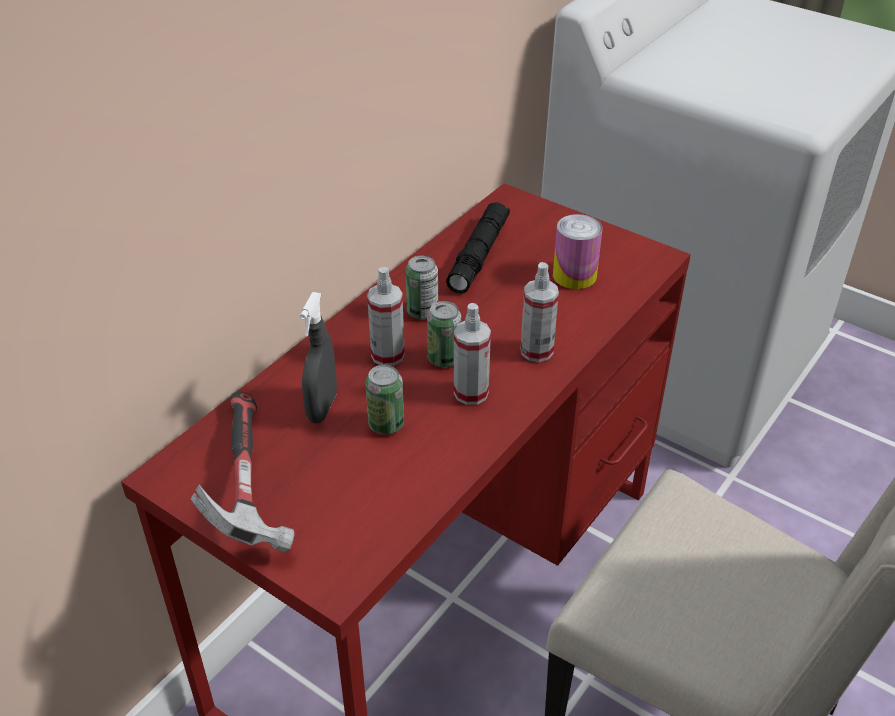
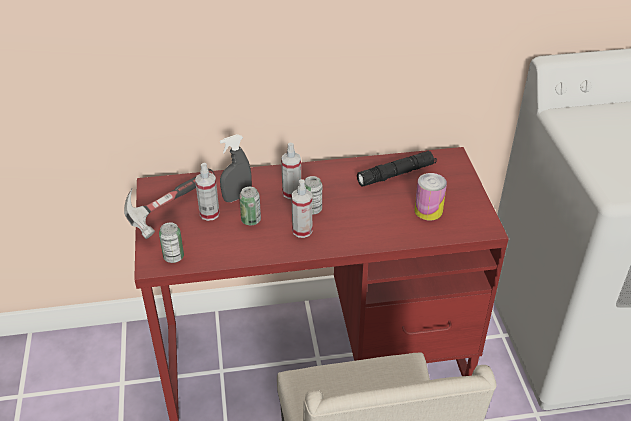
camera: 45 degrees right, 0 degrees up
can [405,256,438,319] -> can moved to [159,222,184,263]
spray bottle [521,262,559,362] -> spray bottle moved to [195,163,220,221]

